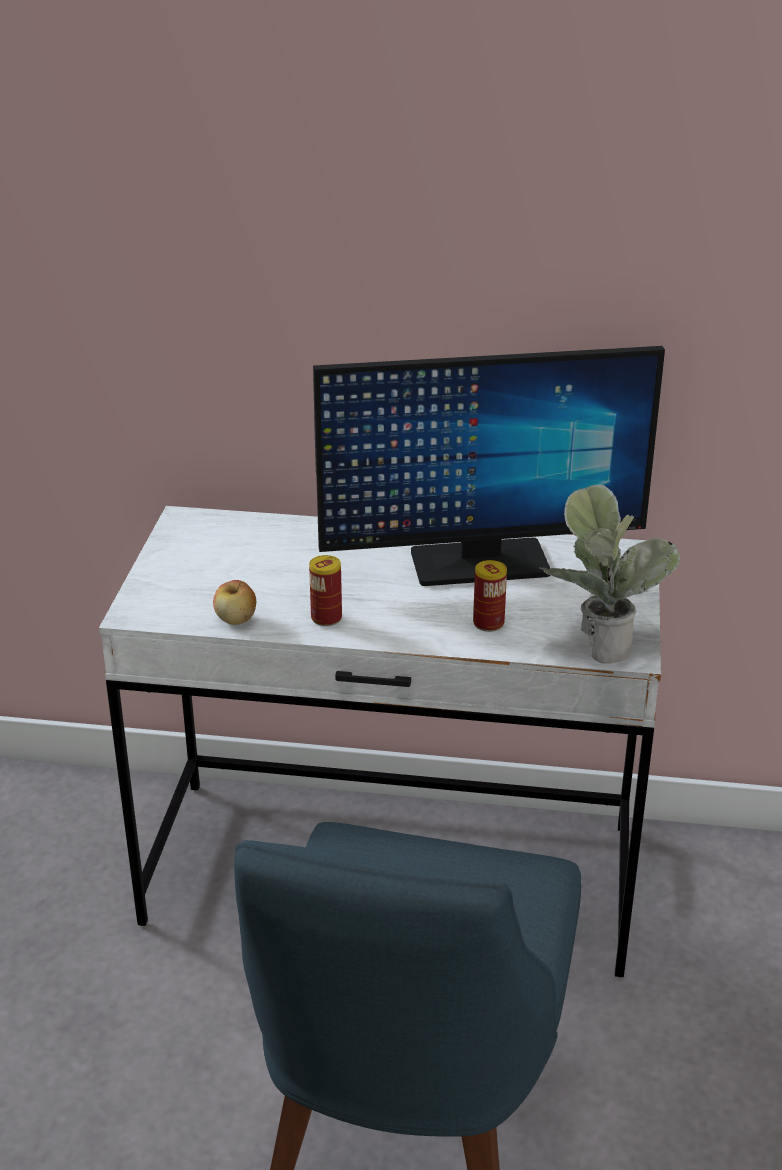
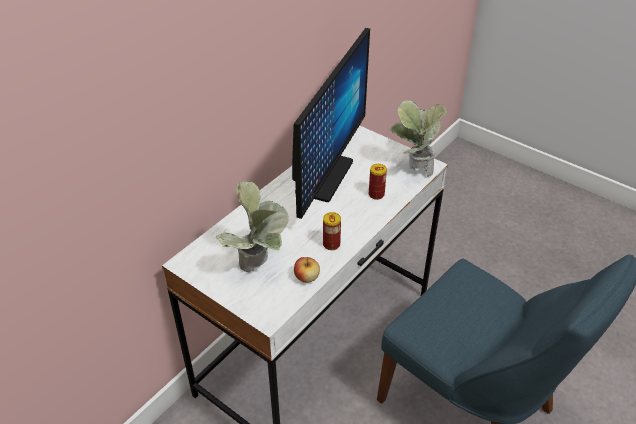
camera: 60 degrees left, 10 degrees up
none -> potted plant [216,181,289,273]

